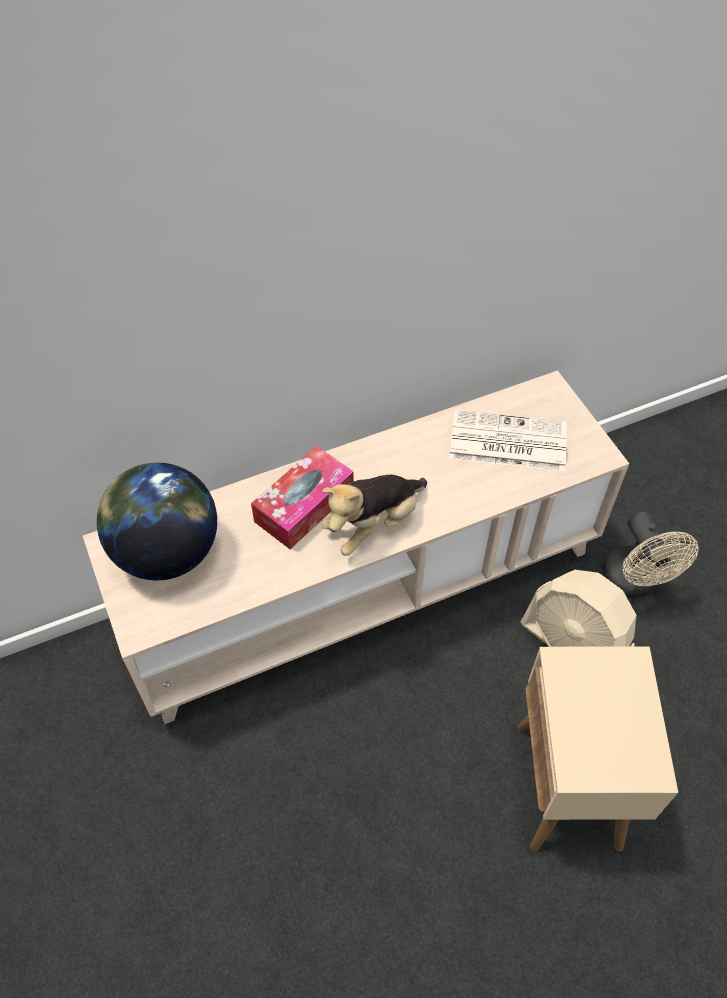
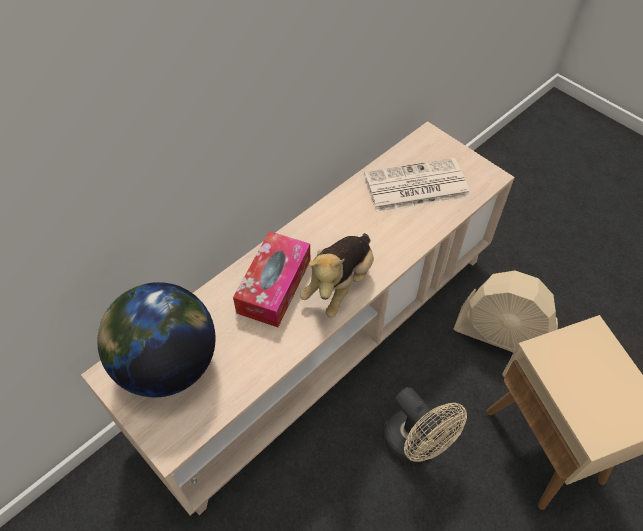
camera: 20 degrees left, 0 degrees up
beige fan [603,512,699,598] -> beige fan moved to [383,388,467,462]

